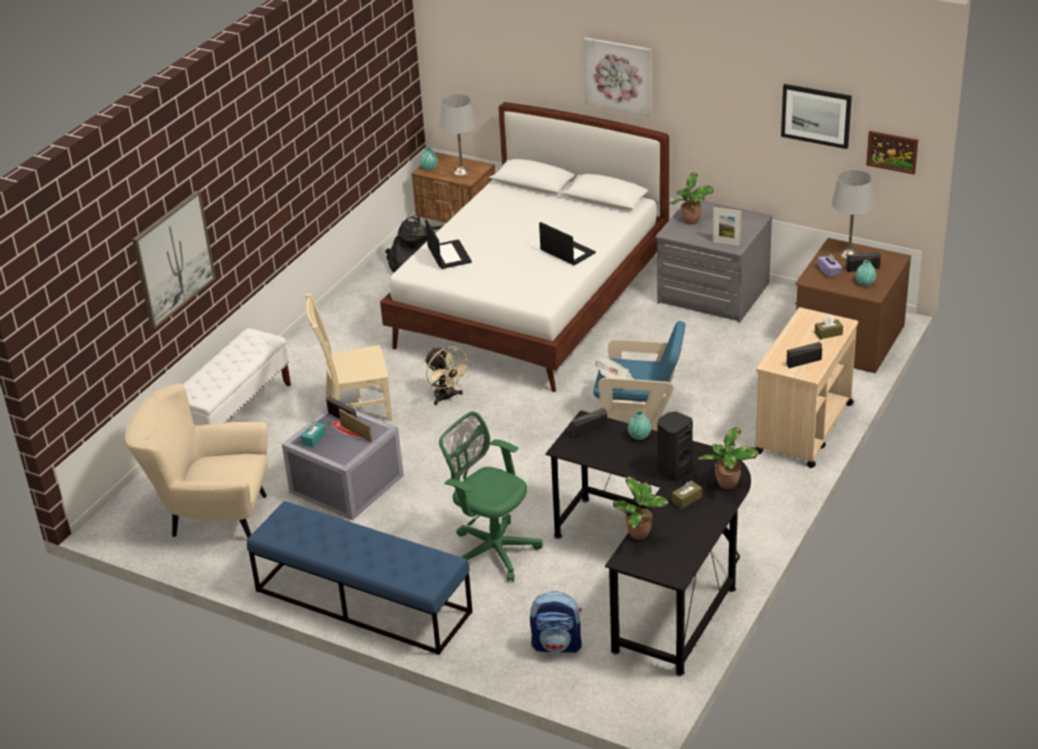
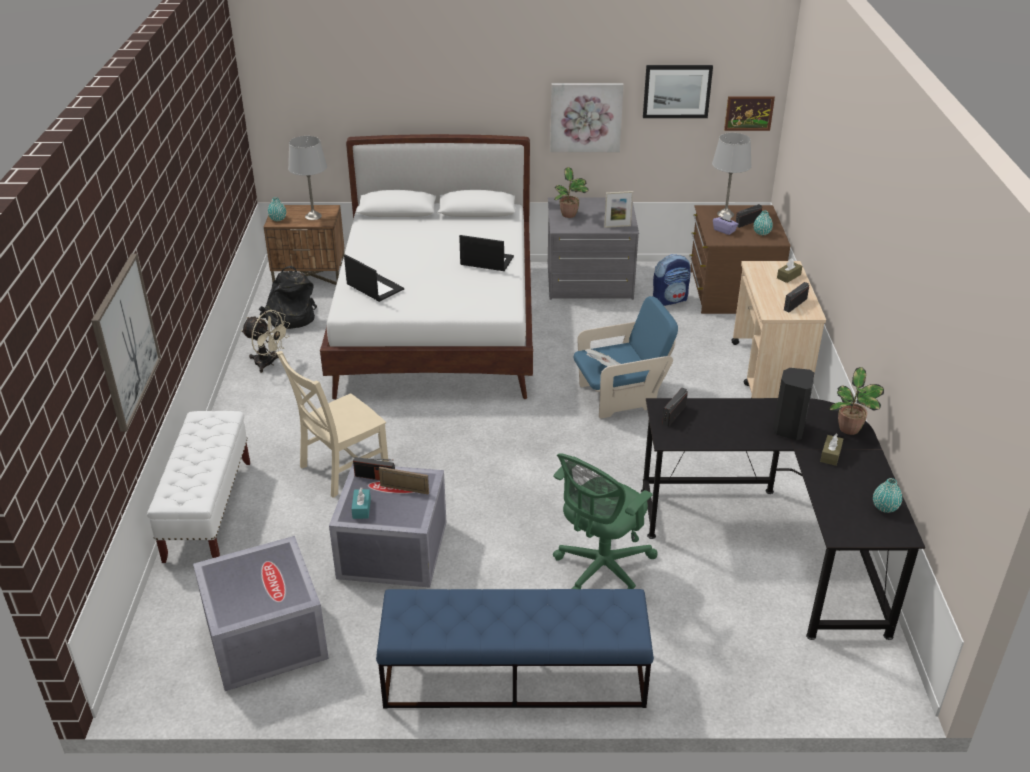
camera: 30 degrees left, 0 degrees up
beige armchair [125,383,268,538] -> grey storage box [193,536,329,691]
beige fan [425,346,472,405] -> beige fan moved to [241,310,290,373]
green office chair [439,411,543,582] -> green office chair turned 60 degrees counterclockwise [553,453,658,589]
backpack [530,591,582,653] -> backpack moved to [653,254,691,306]
picture [583,37,652,117] -> picture moved to [550,83,624,152]
potted plant [613,476,669,540] -> none
turquoise vase [628,411,651,440] -> turquoise vase moved to [873,478,902,513]

